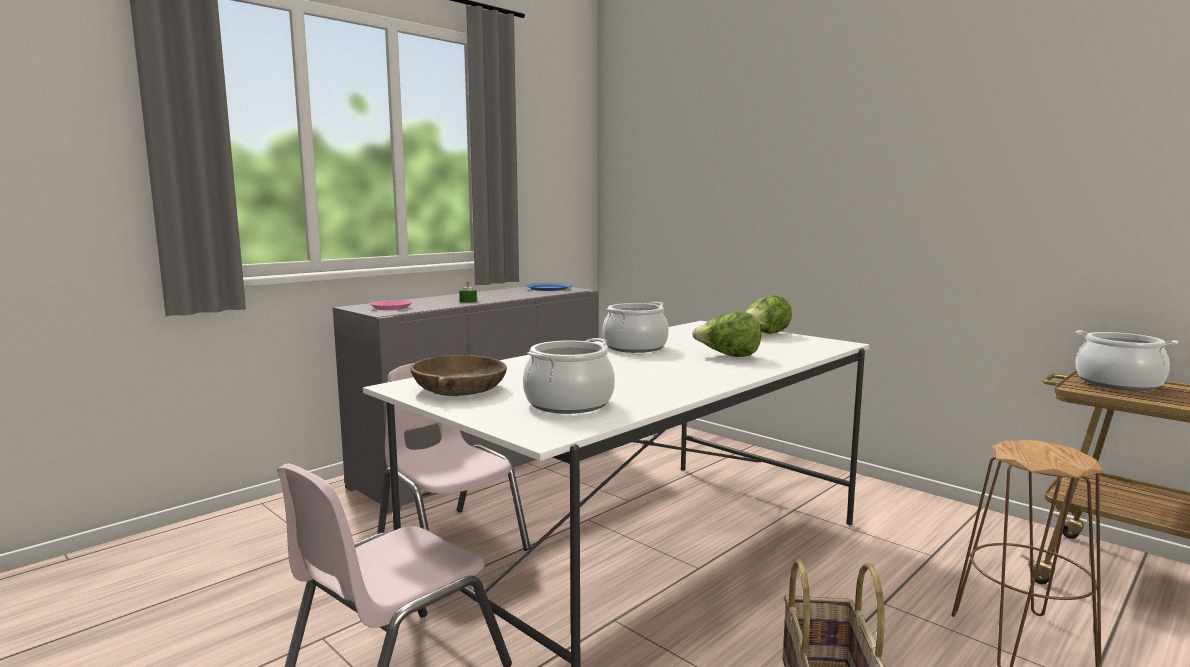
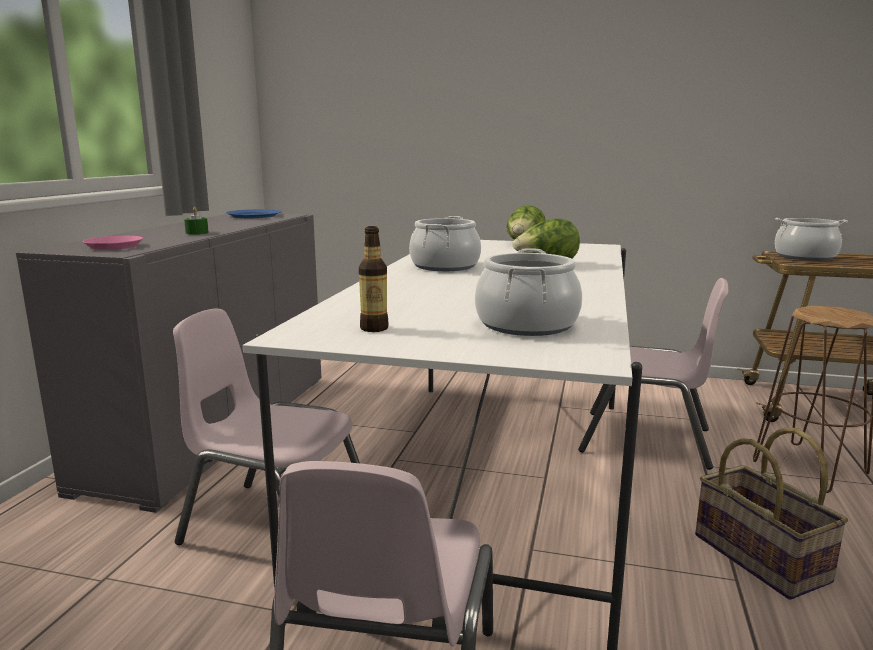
camera: 30 degrees left, 5 degrees up
brown bowl [410,355,507,396] -> bottle [359,226,389,332]
none -> pink chair [578,278,728,470]

